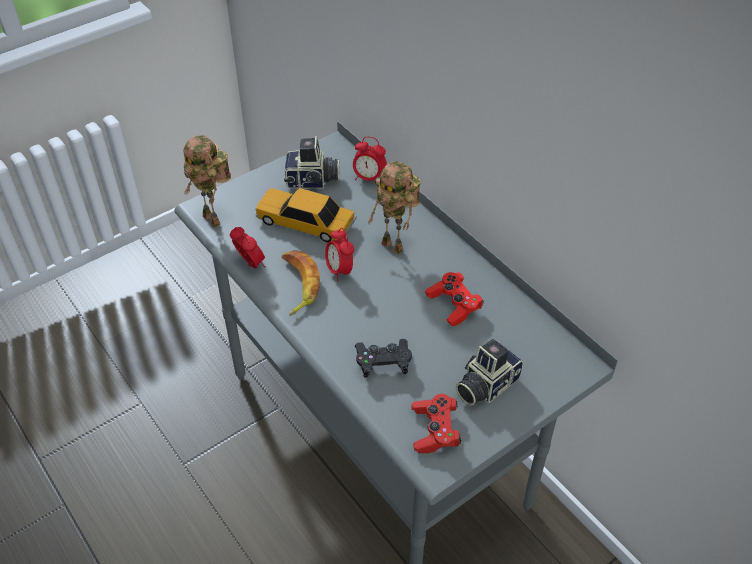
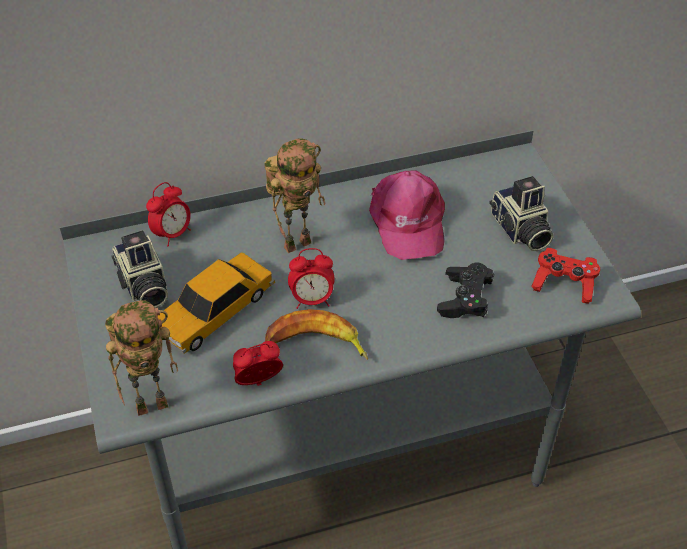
camera: 70 degrees left, 0 degrees up
camera [284,136,340,188] -> camera turned 135 degrees clockwise [112,230,168,308]
red game controller [425,272,484,326] -> pink cap [369,171,445,260]

